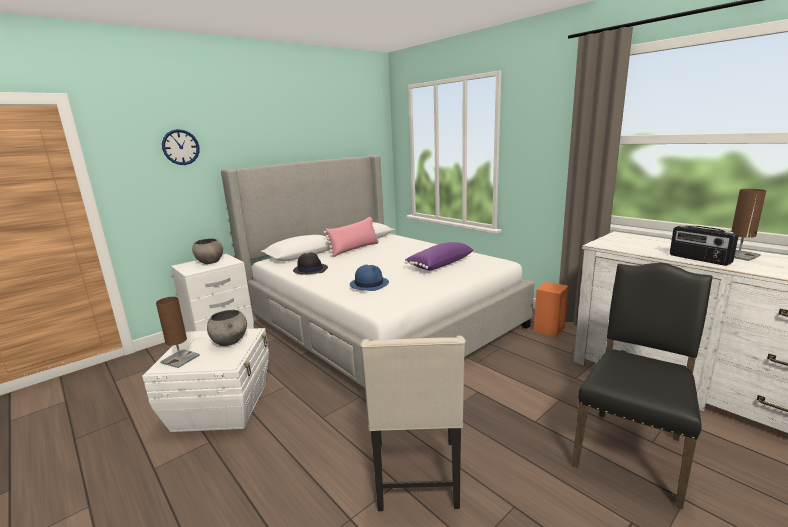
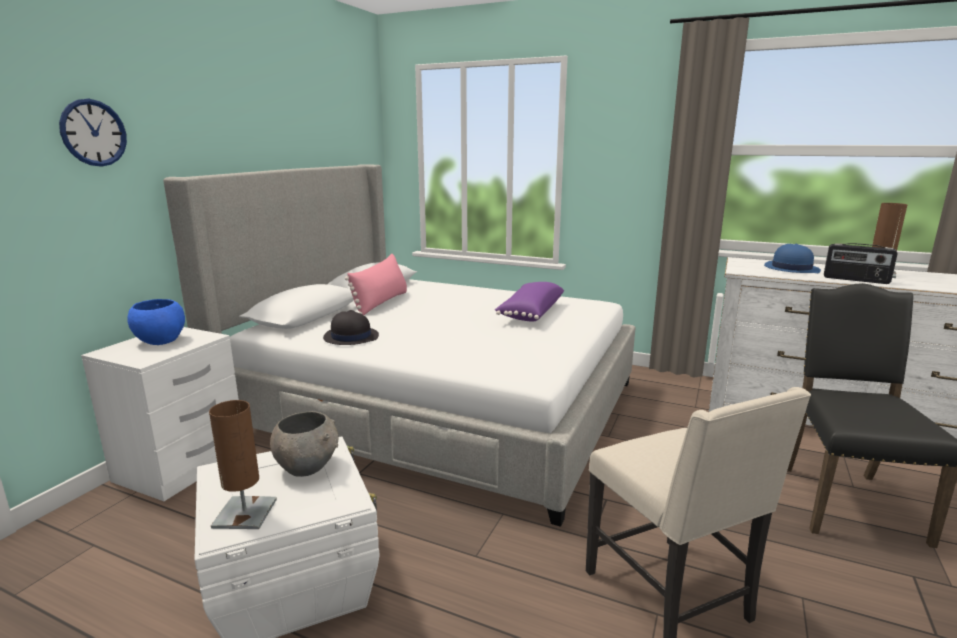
camera: 25 degrees left, 0 degrees up
grey bowl [192,238,223,264] -> blue bowl [127,299,185,345]
blue hat [350,265,389,291] -> blue hat moved to [764,244,821,273]
orange speaker [534,282,569,337] -> none

